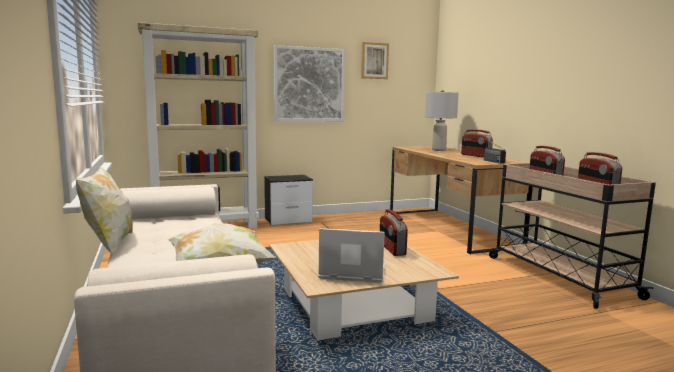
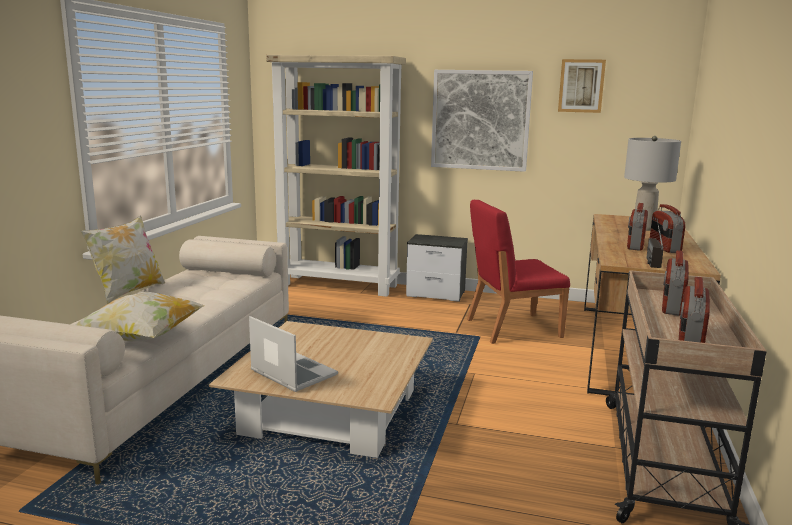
camera: 35 degrees right, 5 degrees up
radio [380,209,408,256] -> radio moved to [627,203,648,251]
none -> red chair [467,200,570,344]

